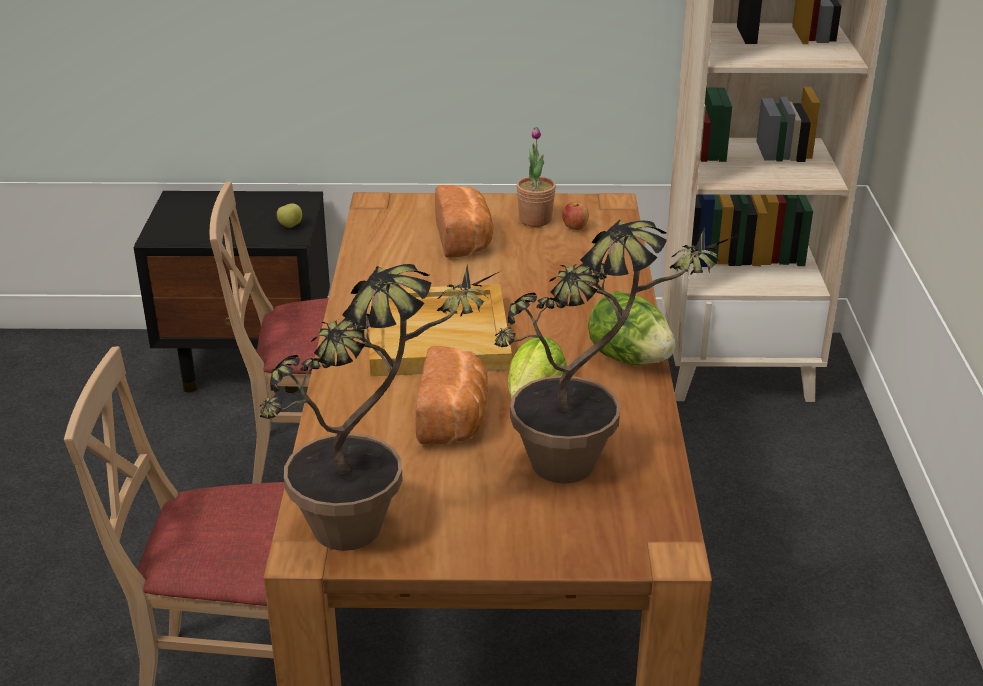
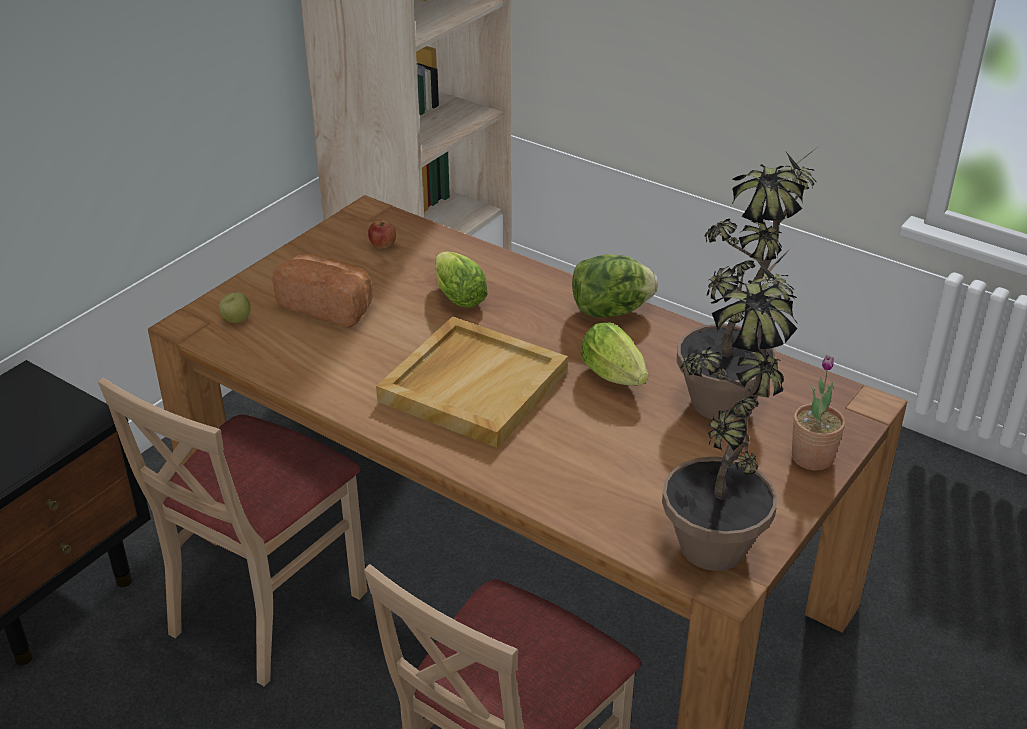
camera: 55 degrees left, 5 degrees up
apple [277,203,302,228] -> apple moved to [219,292,250,323]
bread [415,346,488,445] -> none
potted plant [516,127,556,227] -> potted plant moved to [792,355,845,471]
none -> lettuce [435,252,488,308]

